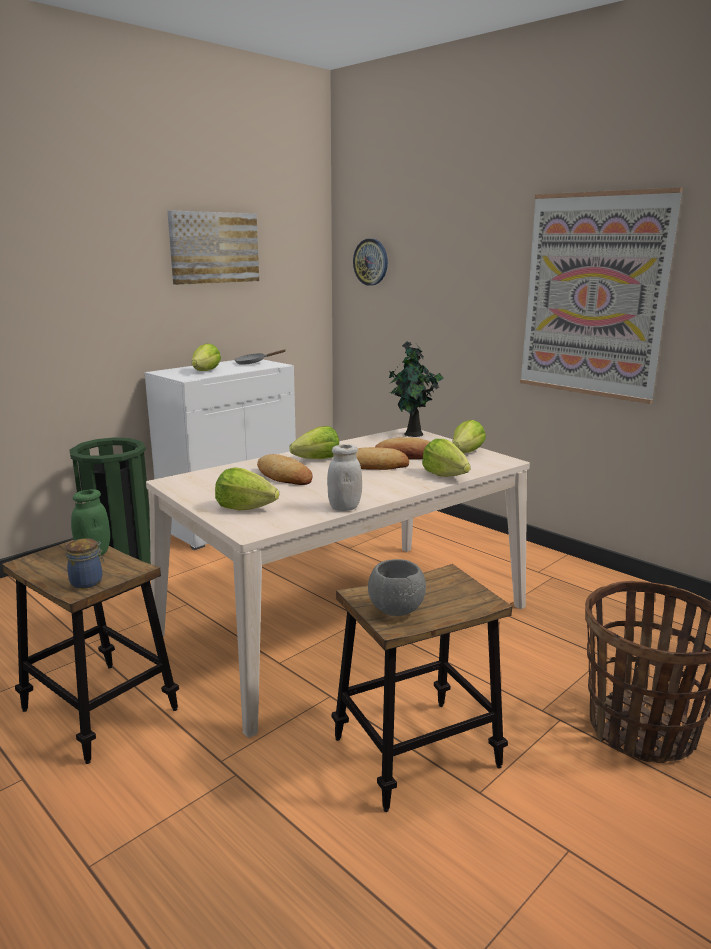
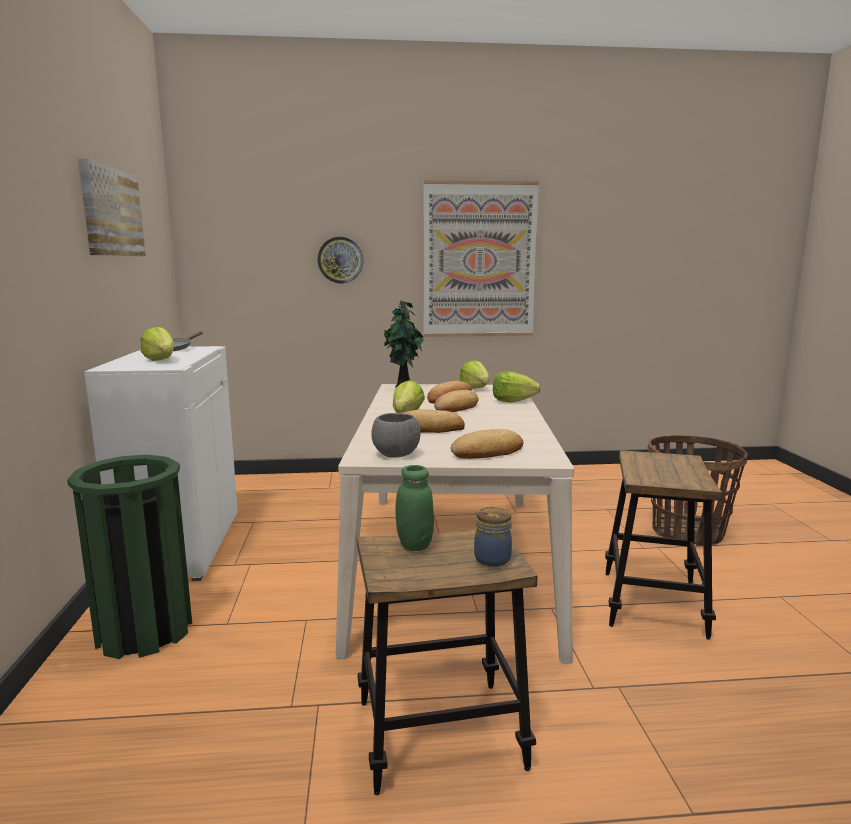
camera: 50 degrees left, 5 degrees down
lettuce [215,467,279,511] -> bread [450,429,524,459]
white jar [327,444,362,511] -> none
wall clock [353,239,388,286] -> wall clock moved to [318,237,364,283]
grey bowl [368,559,426,616] -> grey bowl moved to [371,413,420,457]

